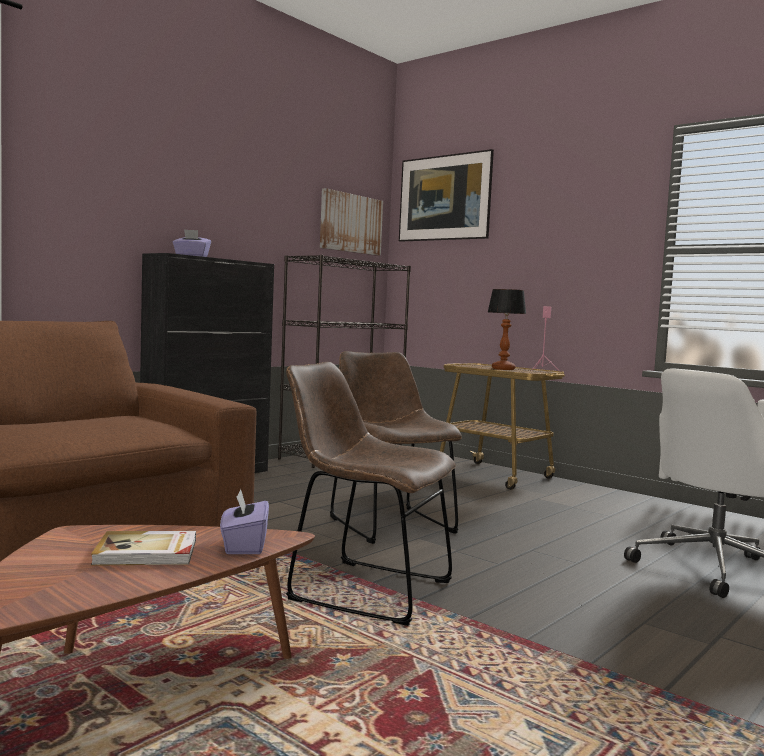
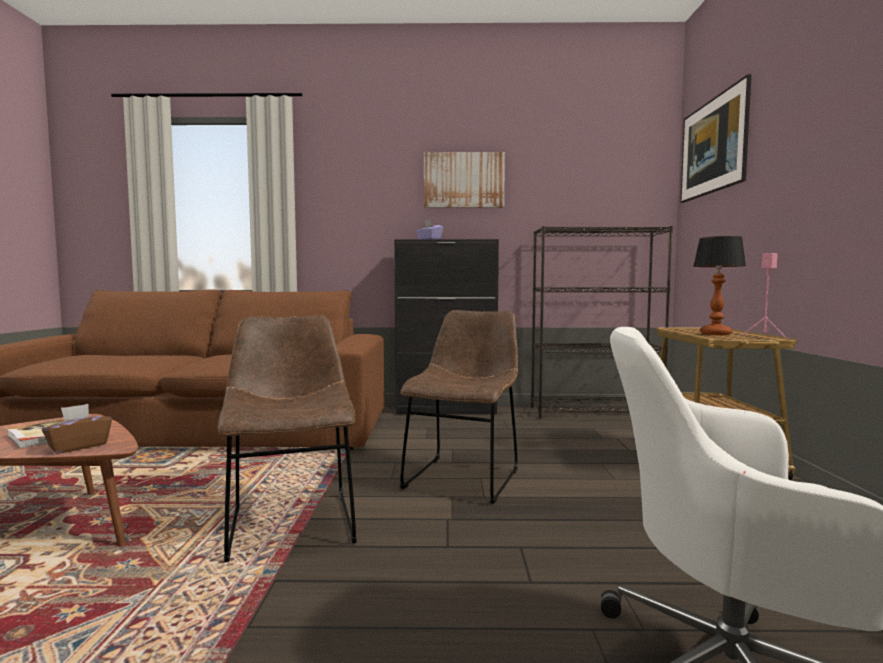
camera: 50 degrees right, 0 degrees up
purple tissue box [220,489,269,554] -> brown tissue box [42,404,112,454]
picture [320,188,383,256] -> picture moved to [424,152,505,208]

